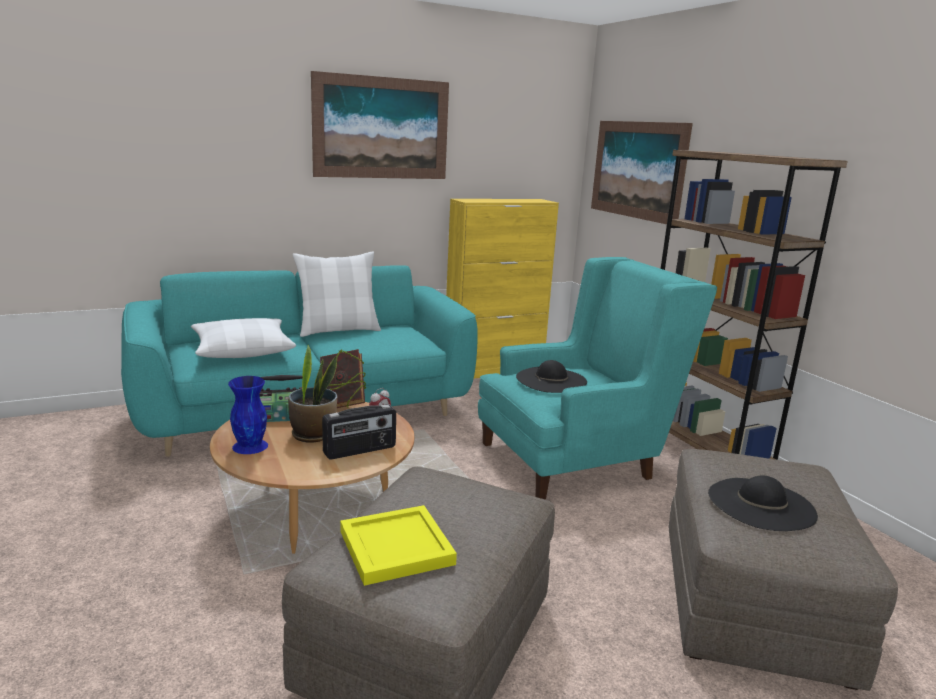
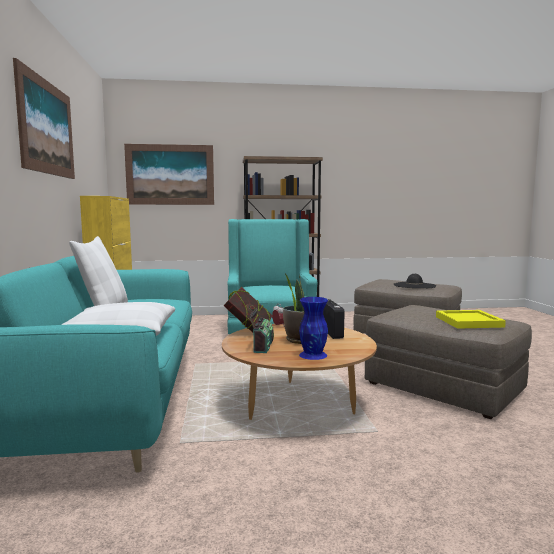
camera: 70 degrees left, 10 degrees down
black hat [516,360,587,393] -> none

